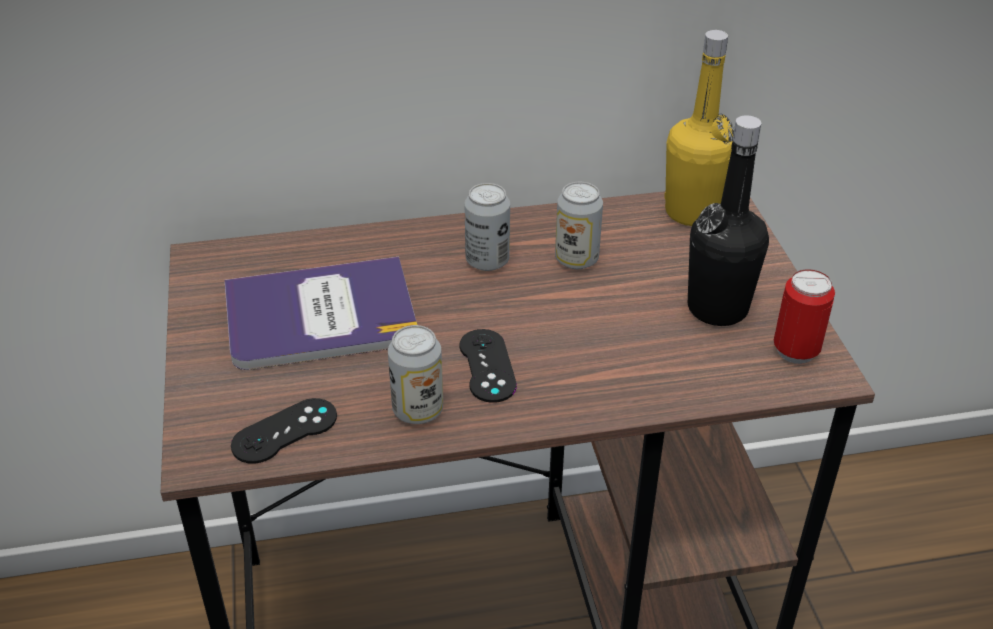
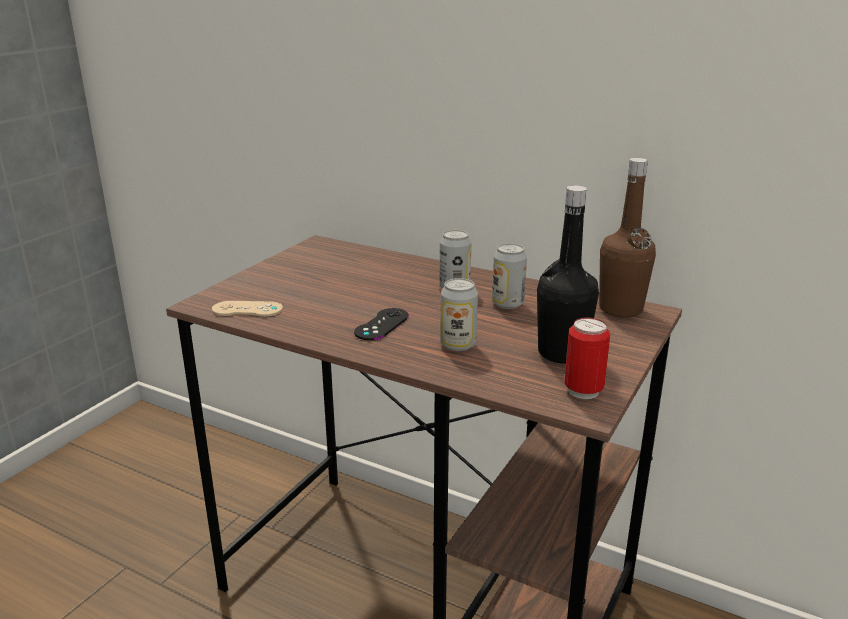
camera: 40 degrees right, 15 degrees down
book [225,257,417,370] -> none
black game controller [231,398,337,464] -> beige game controller [212,301,283,317]
can [388,325,443,424] -> can moved to [440,278,478,351]
yellow bottle [664,30,734,226] -> brown bottle [599,158,656,318]

